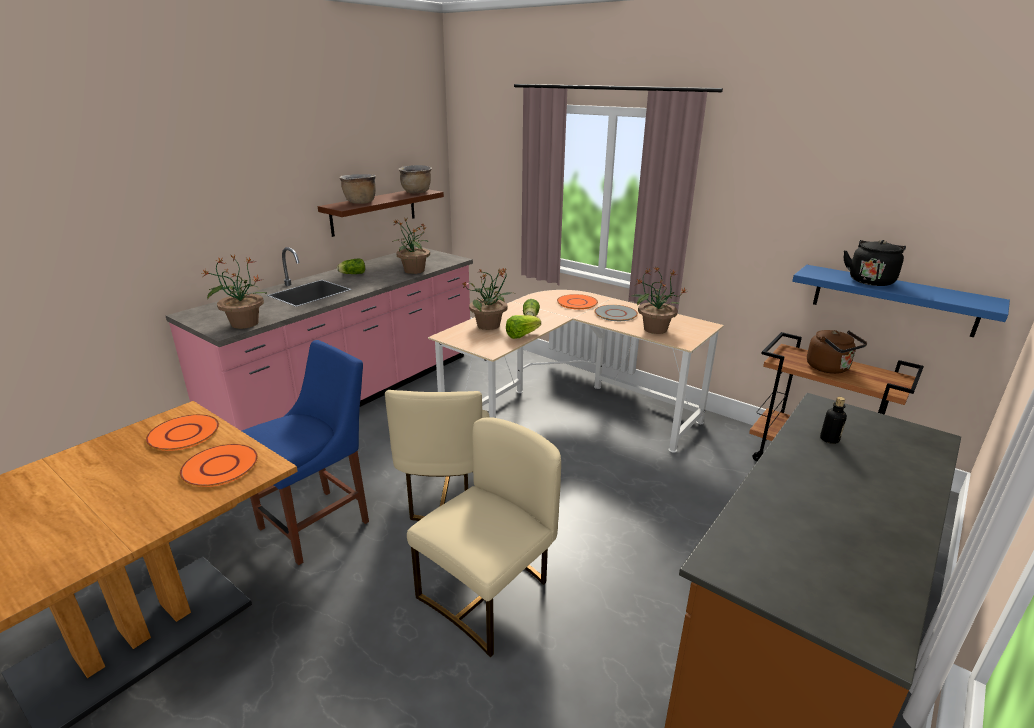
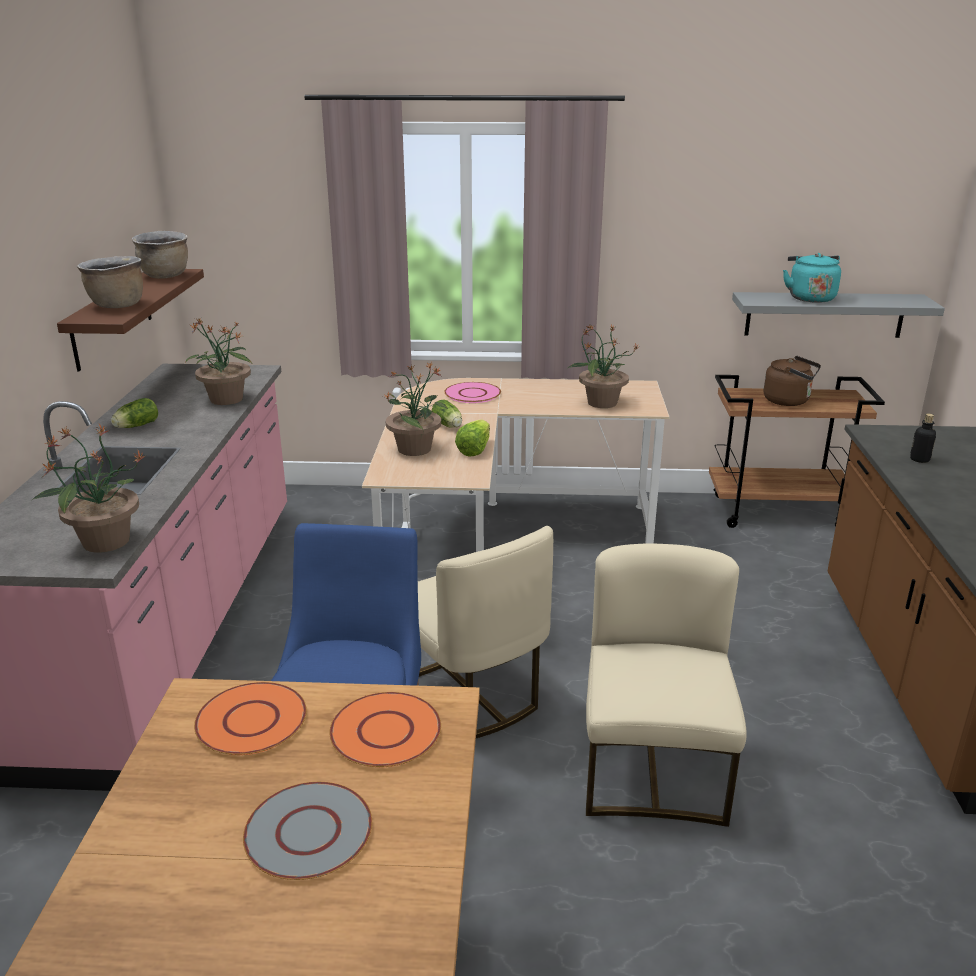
camera: 35 degrees left, 0 degrees up
orange plate [557,294,598,310] -> pink plate [444,382,501,403]
grey plate [595,305,638,321] -> grey plate moved to [243,782,372,880]
blue shelf [792,265,1010,337] -> grey shelf [732,292,945,338]
black kettle [844,240,906,286] -> turquoise kettle [783,253,841,303]

